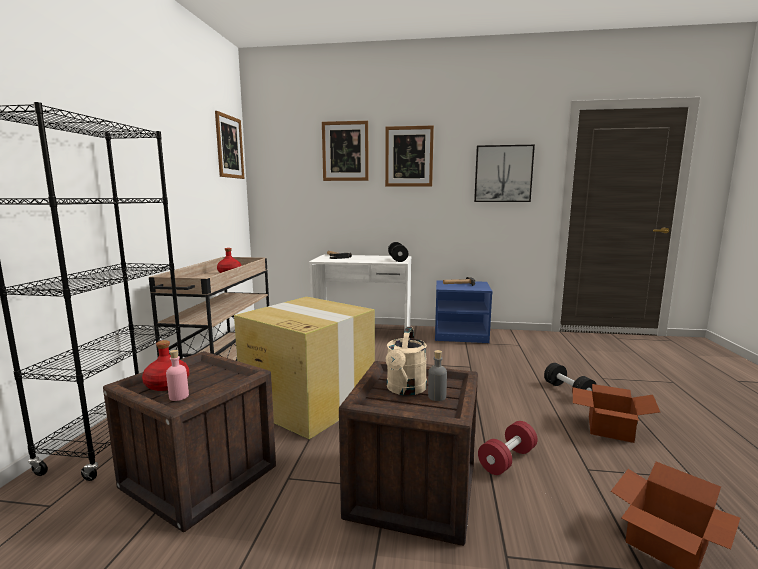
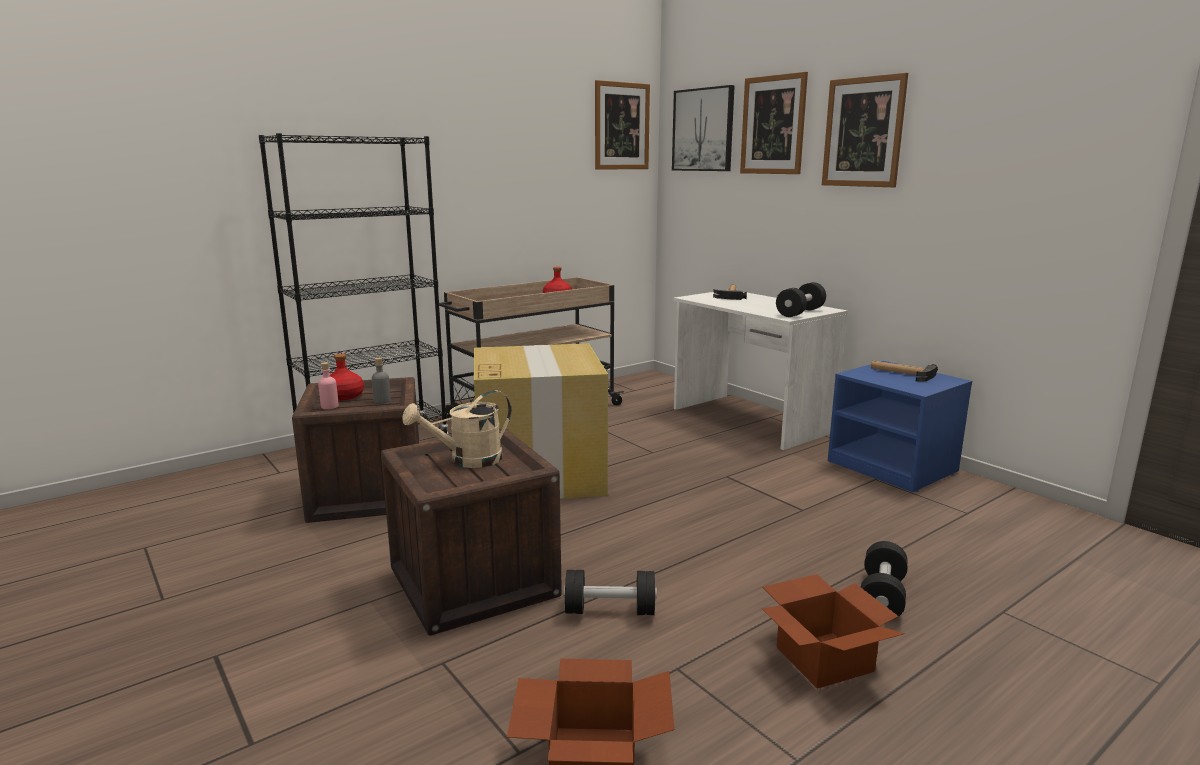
camera: 45 degrees right, 5 degrees up
grey bottle [428,350,447,401] -> grey bottle moved to [372,358,391,403]
picture [474,145,535,202] -> picture moved to [672,85,735,171]
red dumbbell [478,421,537,475] -> black dumbbell [564,570,657,615]

